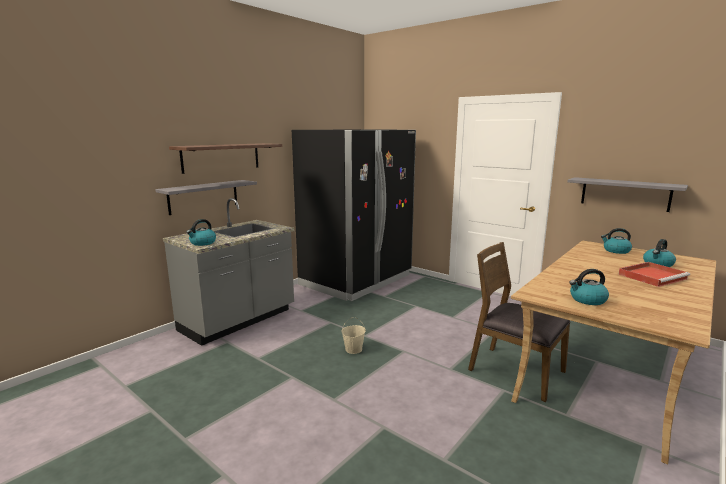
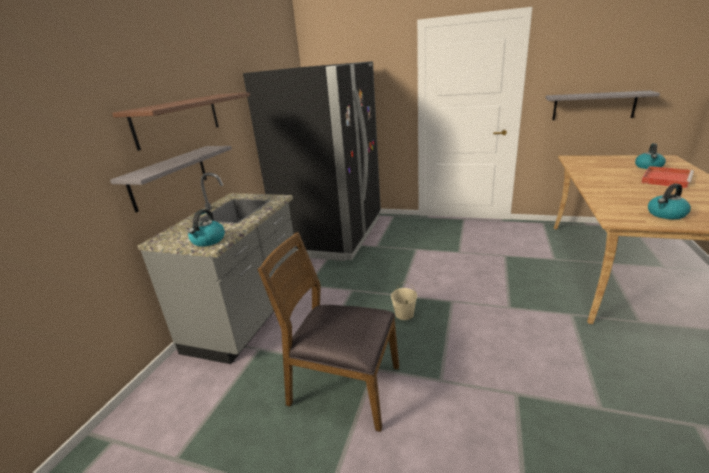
camera: 20 degrees left, 10 degrees up
brown chair [468,242,570,402] -> brown chair moved to [257,232,399,432]
kettle [601,228,632,254] -> none

